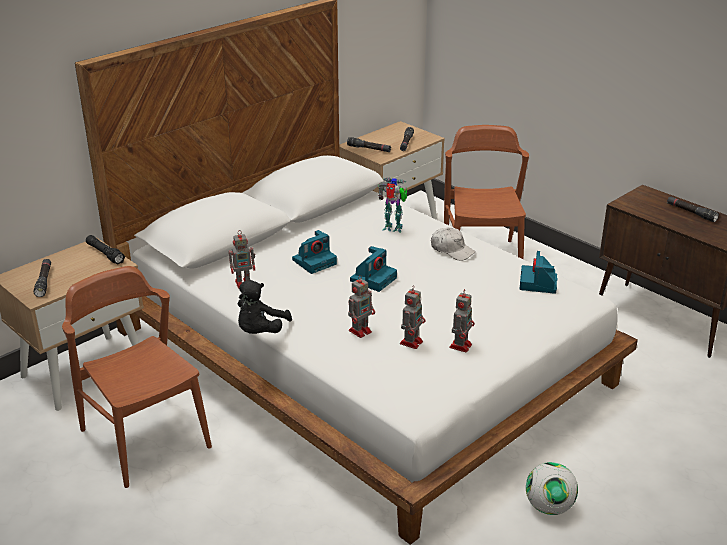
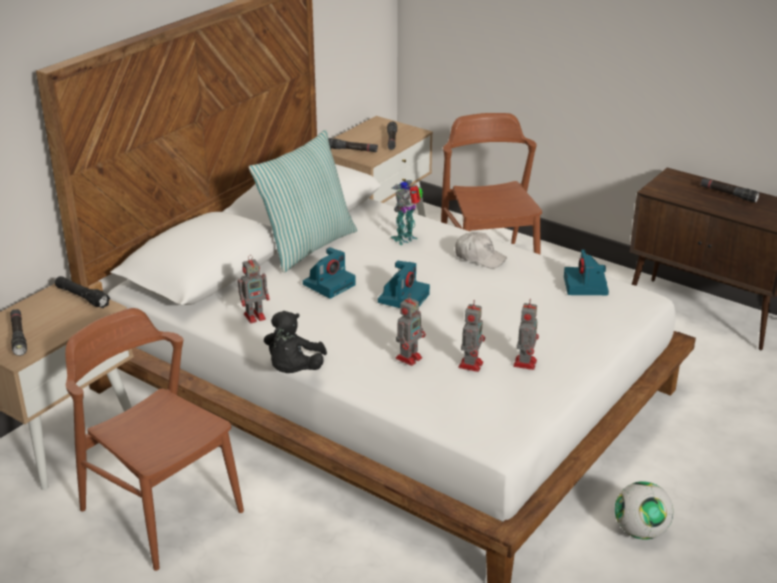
camera: 10 degrees left, 0 degrees up
toy robot [378,178,407,233] -> toy robot turned 45 degrees counterclockwise [391,180,423,245]
none -> pillow [249,130,357,273]

